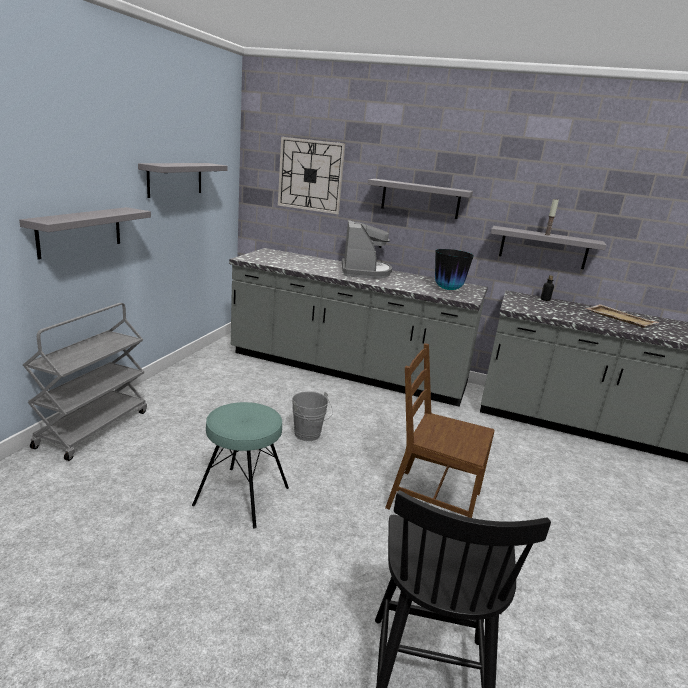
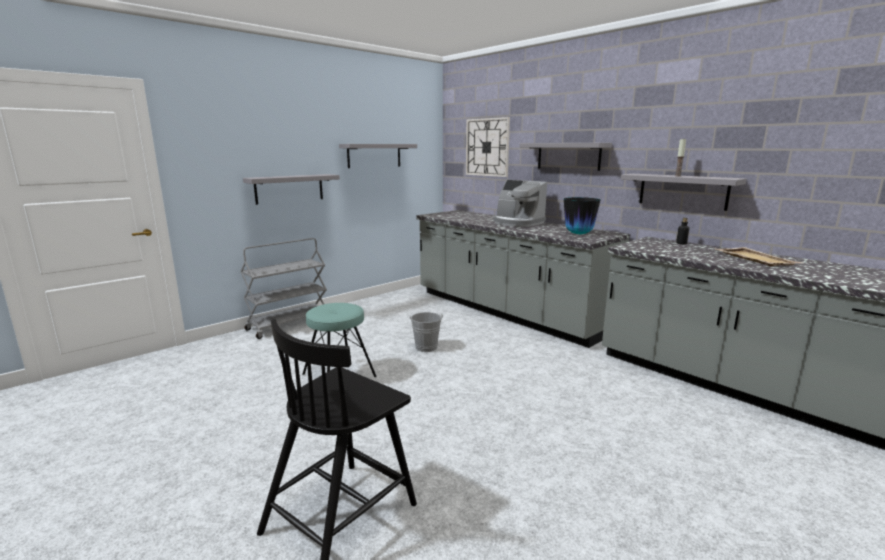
camera: 30 degrees right, 5 degrees down
coffee machine [342,220,392,279] -> coffee machine turned 105 degrees clockwise [493,180,547,227]
brown chair [385,343,495,518] -> none

